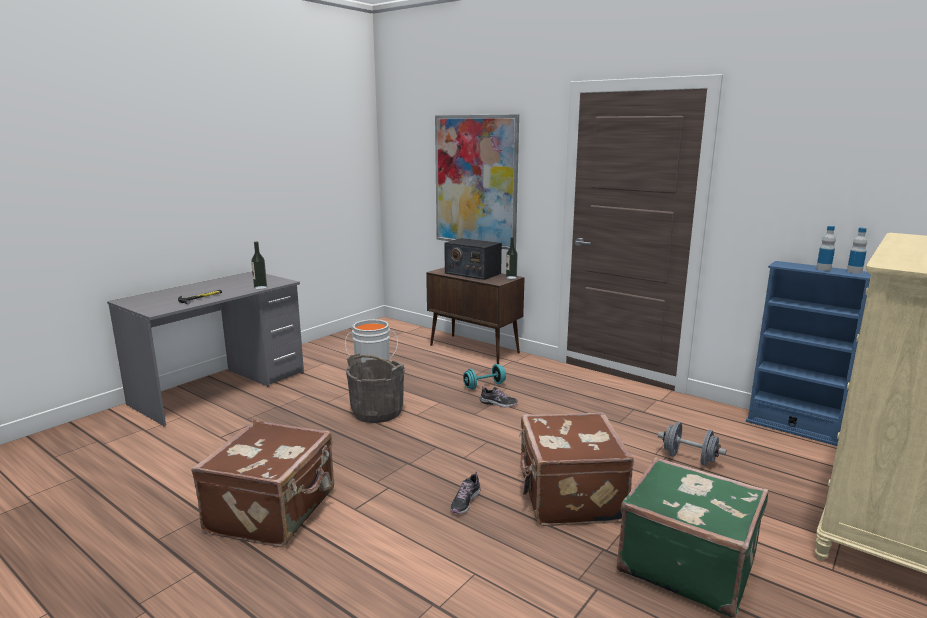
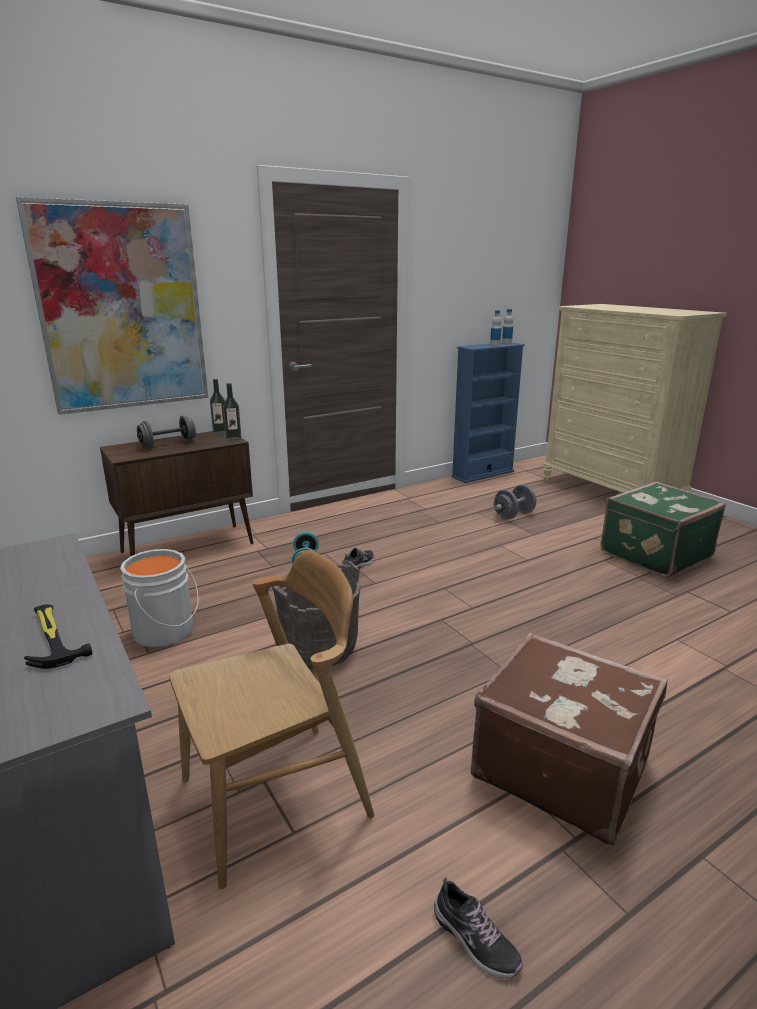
camera: 70 degrees left, 5 degrees up
bottle [251,242,267,289] -> bottle moved to [223,383,242,441]
radio [444,238,502,280] -> grey dumbbell [137,416,196,448]
shoe [450,471,481,514] -> shoe moved to [434,877,523,978]
brown suitcase [519,412,634,526] -> none
none -> brown chair [169,550,374,889]

